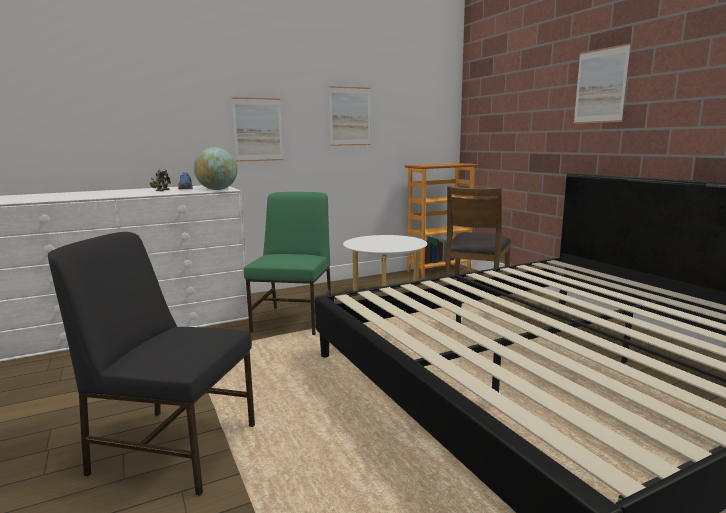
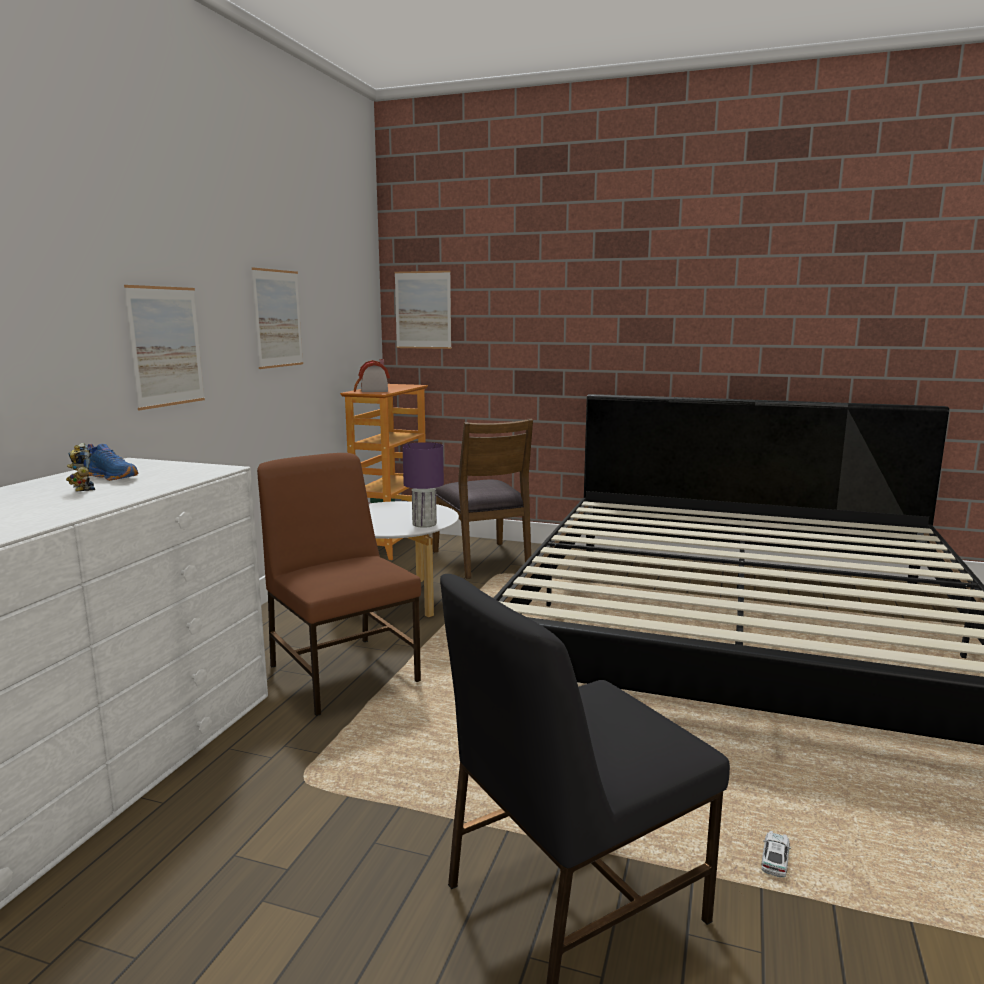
camera: 45 degrees left, 0 degrees up
globe [194,147,238,190] -> none
green chair [244,192,331,335] -> brown chair [257,453,421,716]
picture [574,43,631,124] -> picture moved to [394,271,452,349]
none -> toy house [354,359,390,392]
none -> purple table lamp [403,442,444,528]
none -> toy car [762,831,791,877]

